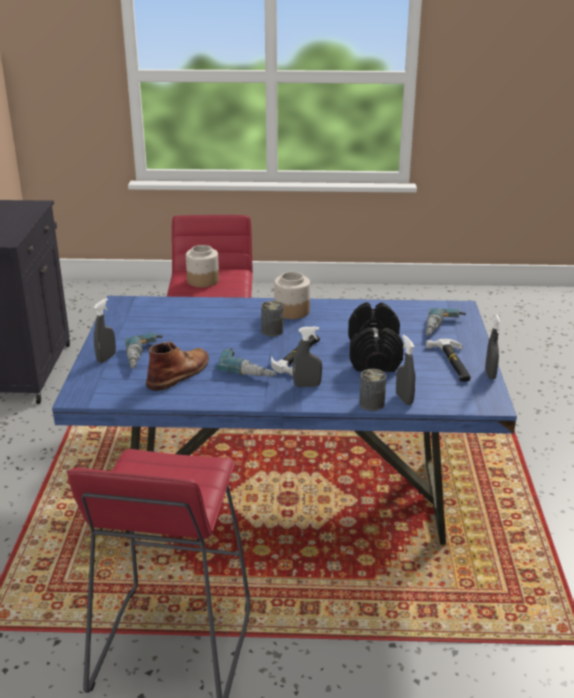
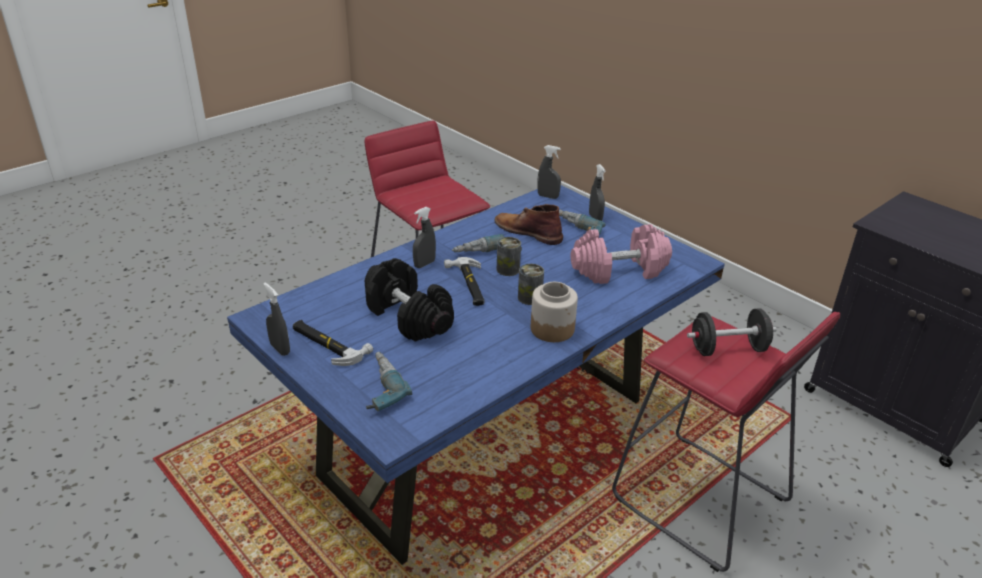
camera: 135 degrees right, 5 degrees up
brown boot [146,341,209,391] -> brown boot turned 135 degrees clockwise [494,204,563,245]
jar [186,245,219,287] -> black dumbbell [687,308,777,356]
can [359,369,386,411] -> can moved to [497,237,521,276]
grey spray bottle [396,335,416,405] -> grey spray bottle moved to [537,145,561,199]
none -> pink dumbbell [571,224,672,284]

